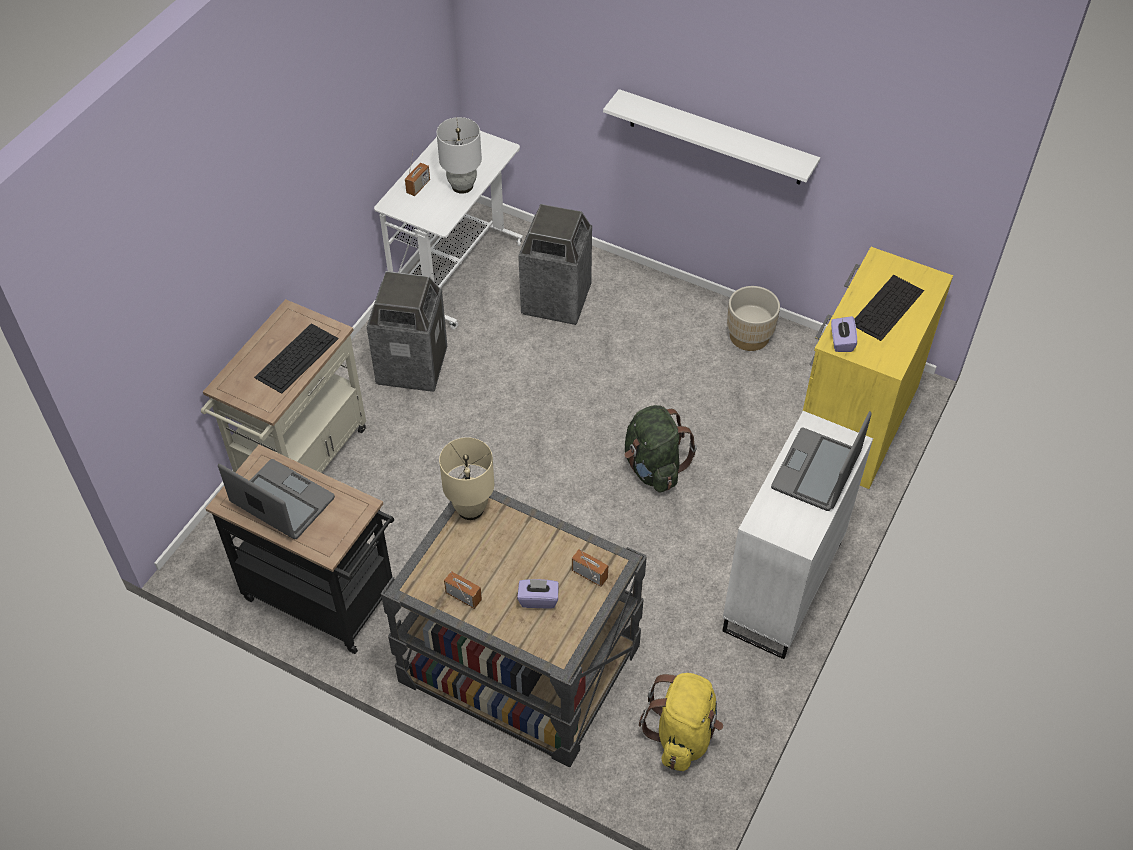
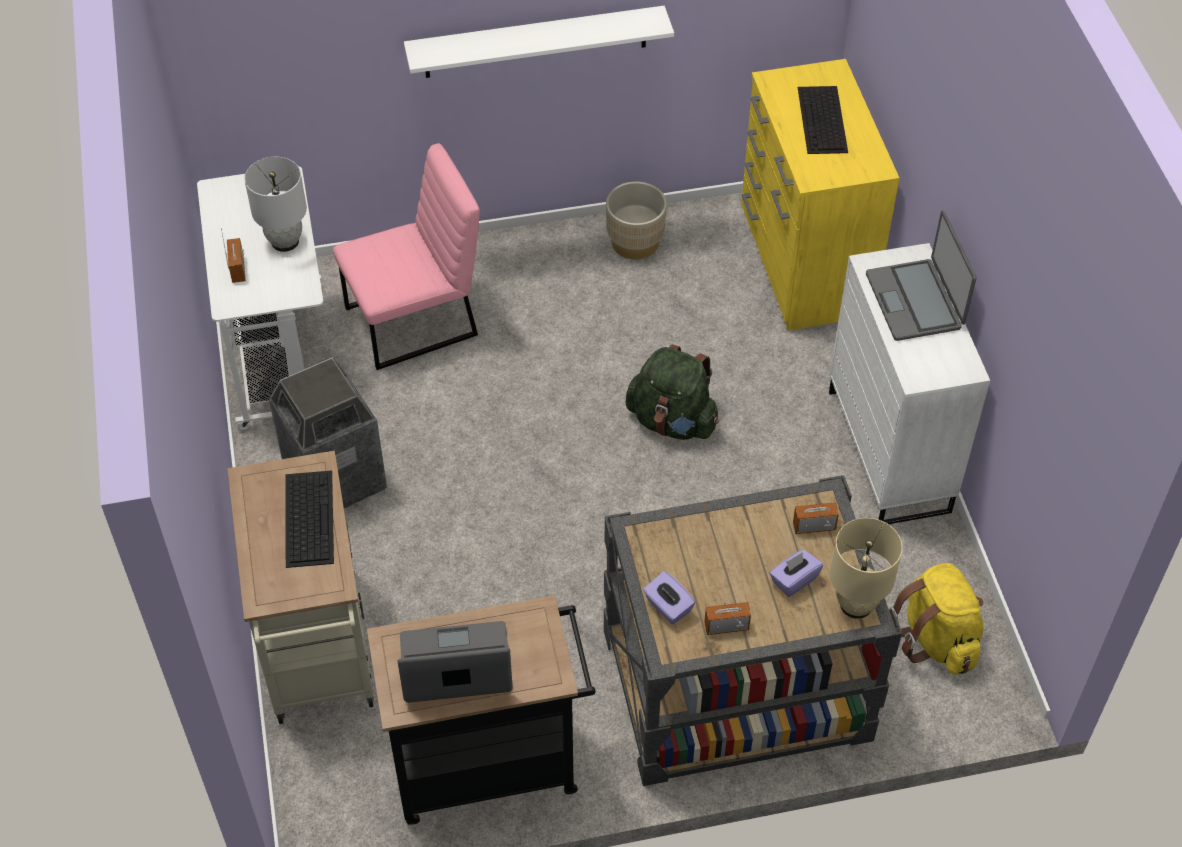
camera: 40 degrees left, 0 degrees up
beige table lamp [439,437,494,520] -> beige table lamp moved to [830,518,903,619]
trash can [518,204,592,325] -> pink chair [333,143,480,370]
purple tissue box [831,316,857,352] -> purple tissue box moved to [643,571,695,624]

